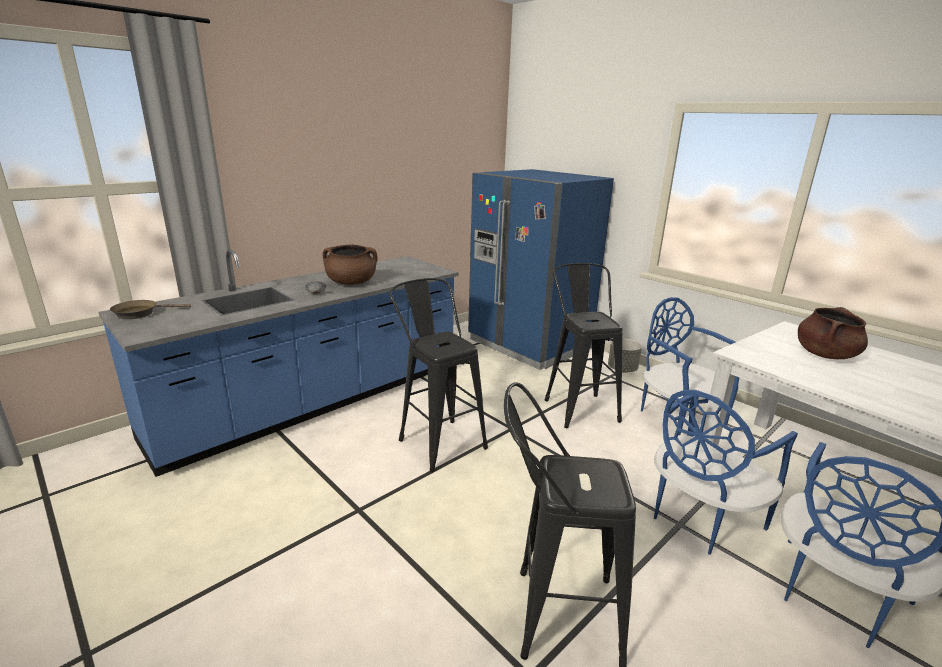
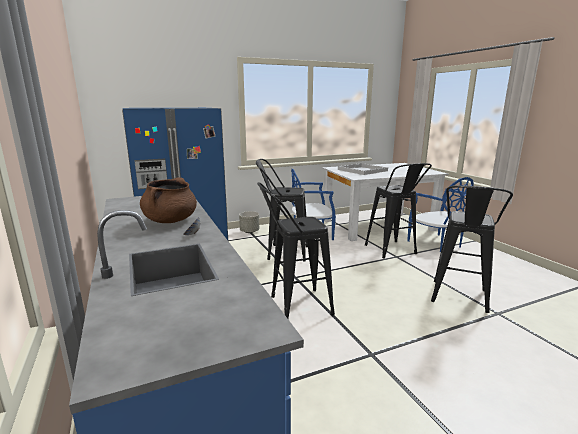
camera: 70 degrees left, 5 degrees down
brown frying pan [110,300,191,319] -> none
blue chair [654,390,798,555] -> black stool [365,163,432,259]
brown cooking pot [798,307,868,359] -> white tray [338,163,388,175]

